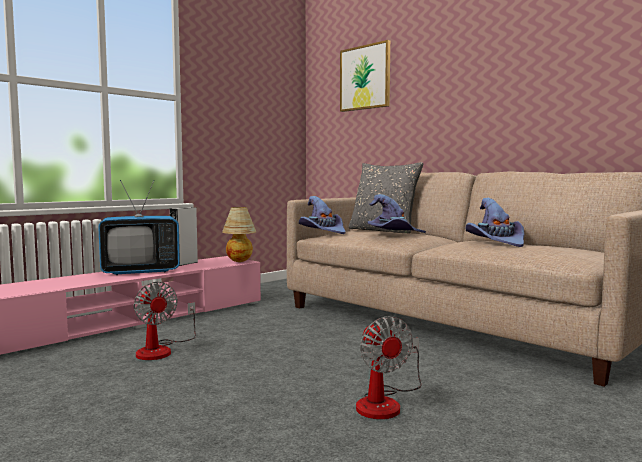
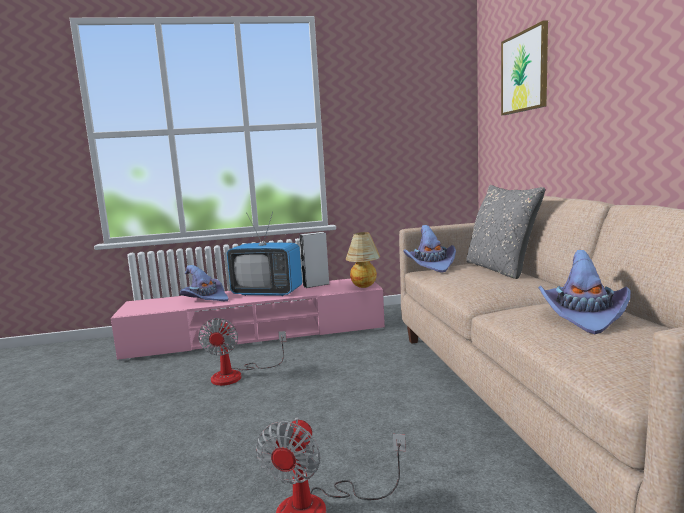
camera: 35 degrees right, 5 degrees up
purple hat [367,194,426,233] -> purple hat moved to [180,265,229,301]

